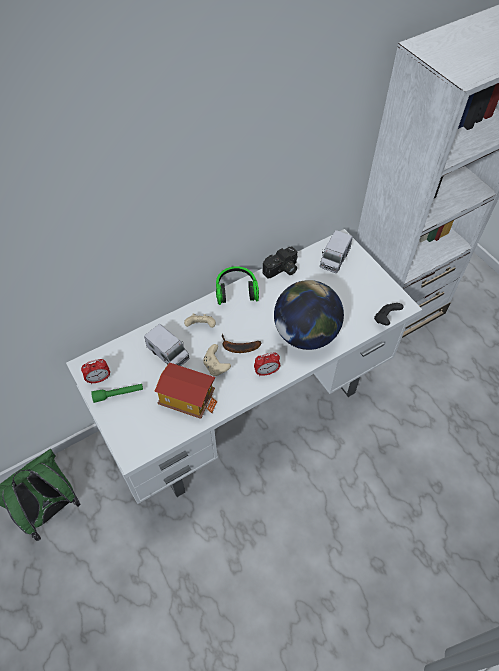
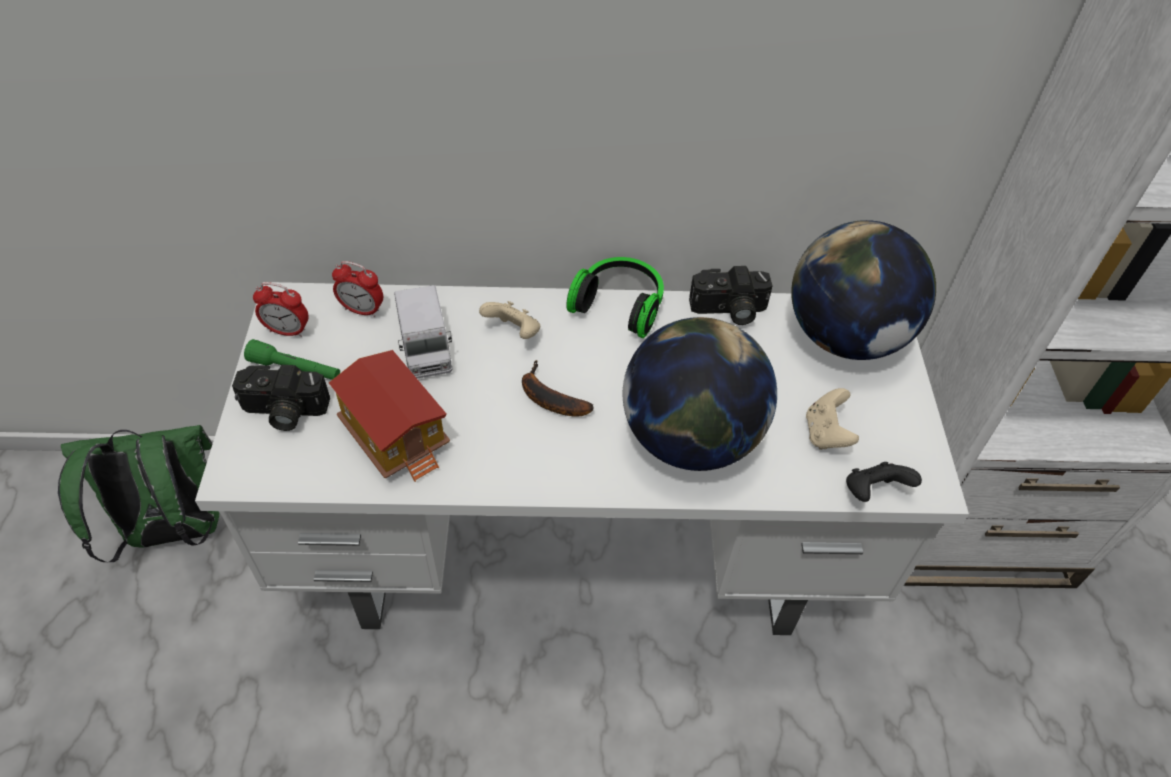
camera: 30 degrees right, 5 degrees down
beige game controller [203,344,231,376] -> beige game controller moved to [806,388,859,450]
alarm clock [254,352,280,376] -> alarm clock moved to [332,261,383,317]
toy truck [320,230,353,273] -> globe [791,220,936,360]
none -> camera [232,365,330,431]

